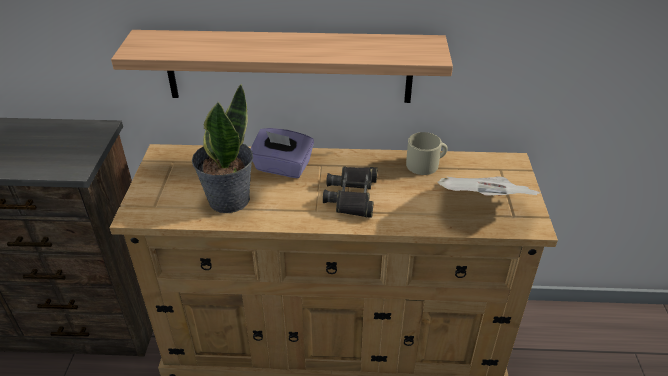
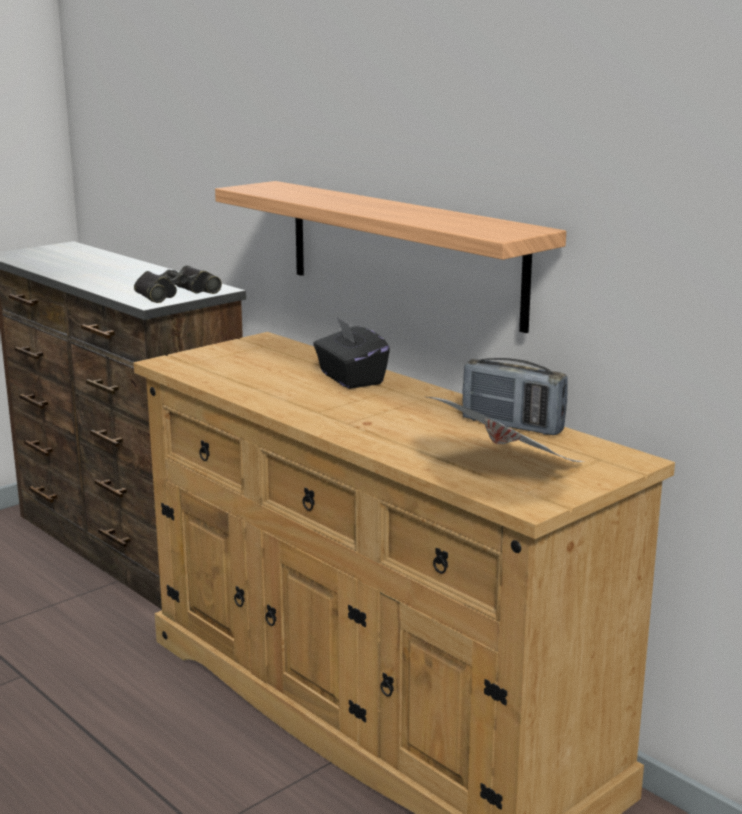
camera: 45 degrees right, 20 degrees down
potted plant [192,83,253,213] -> none
purple tissue box [250,128,314,178] -> black tissue box [313,317,390,389]
black binoculars [323,166,377,218] -> black binoculars moved to [134,265,222,303]
beige mug [406,132,448,175] -> radio [462,358,568,435]

